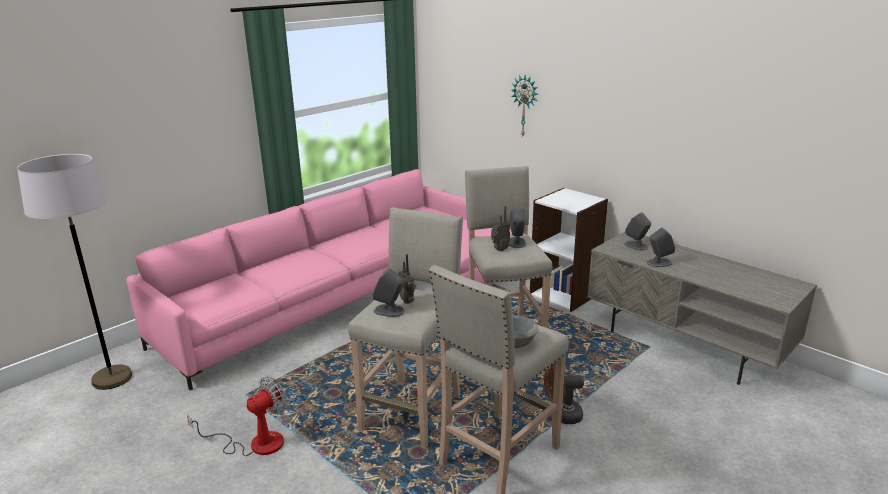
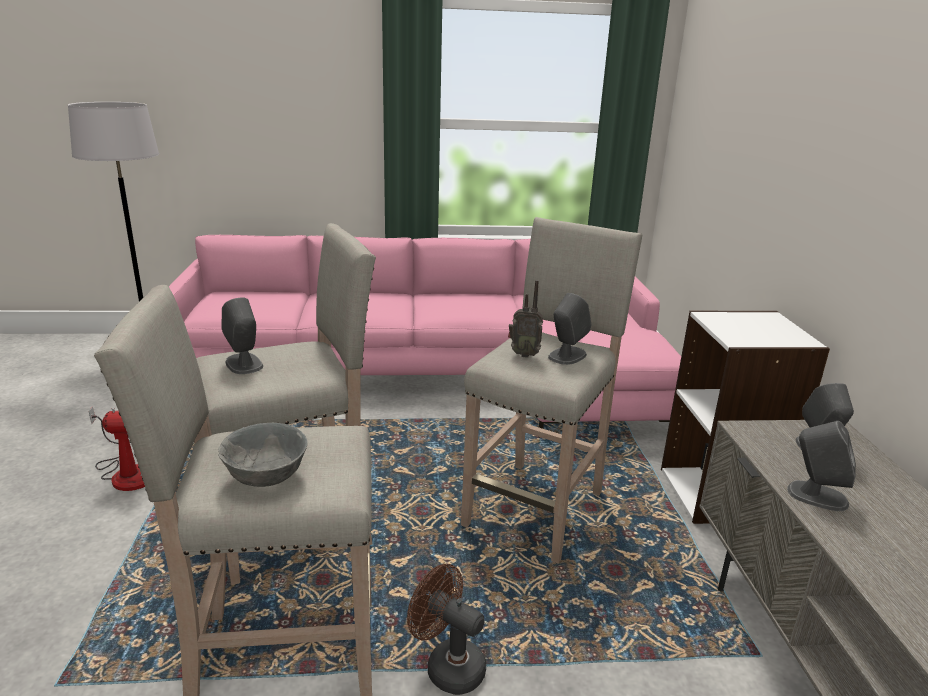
camera: 40 degrees right, 0 degrees up
radio [398,254,416,304] -> none
wall clock [511,75,538,136] -> none

